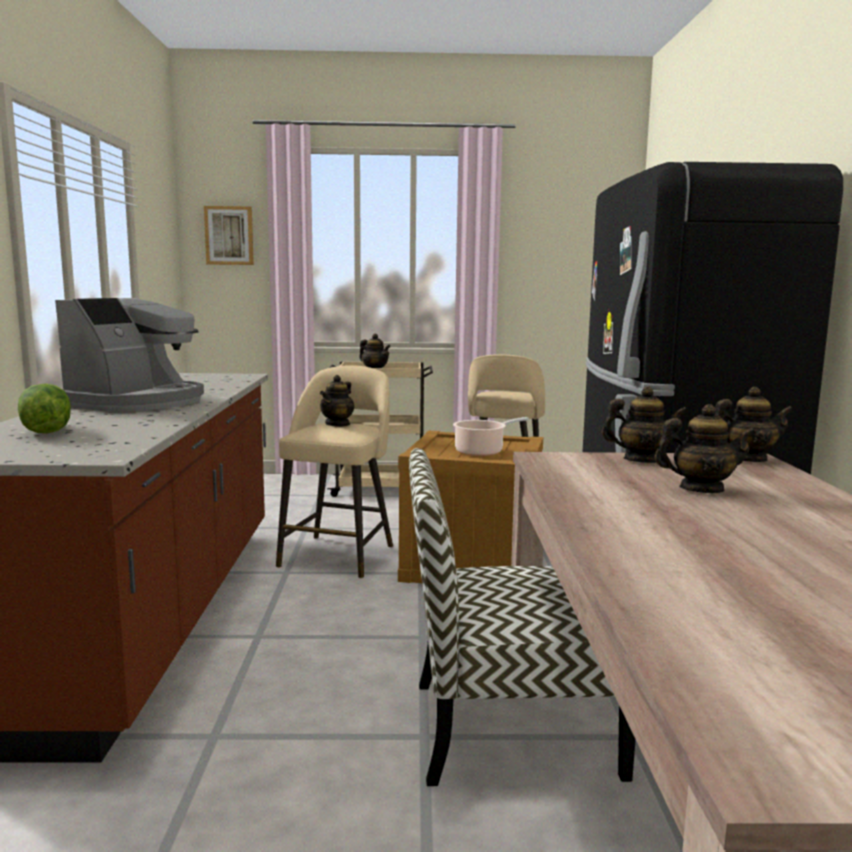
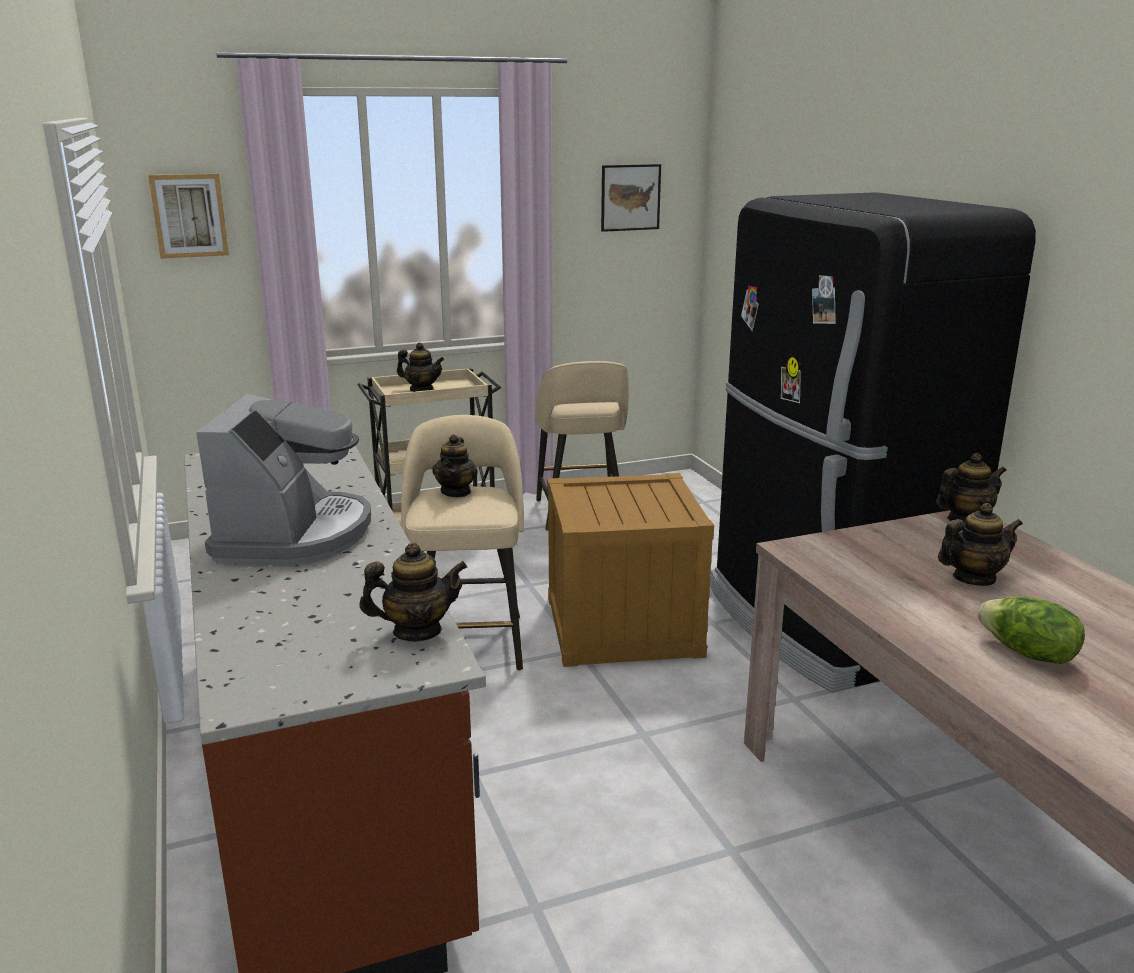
camera: 20 degrees left, 10 degrees up
lettuce [18,384,71,433] -> lettuce moved to [978,596,1085,664]
chair [409,448,636,786] -> none
cooking pot [453,417,529,456] -> none
teapot [602,387,688,463] -> teapot moved to [359,542,467,642]
none -> picture [601,164,661,232]

